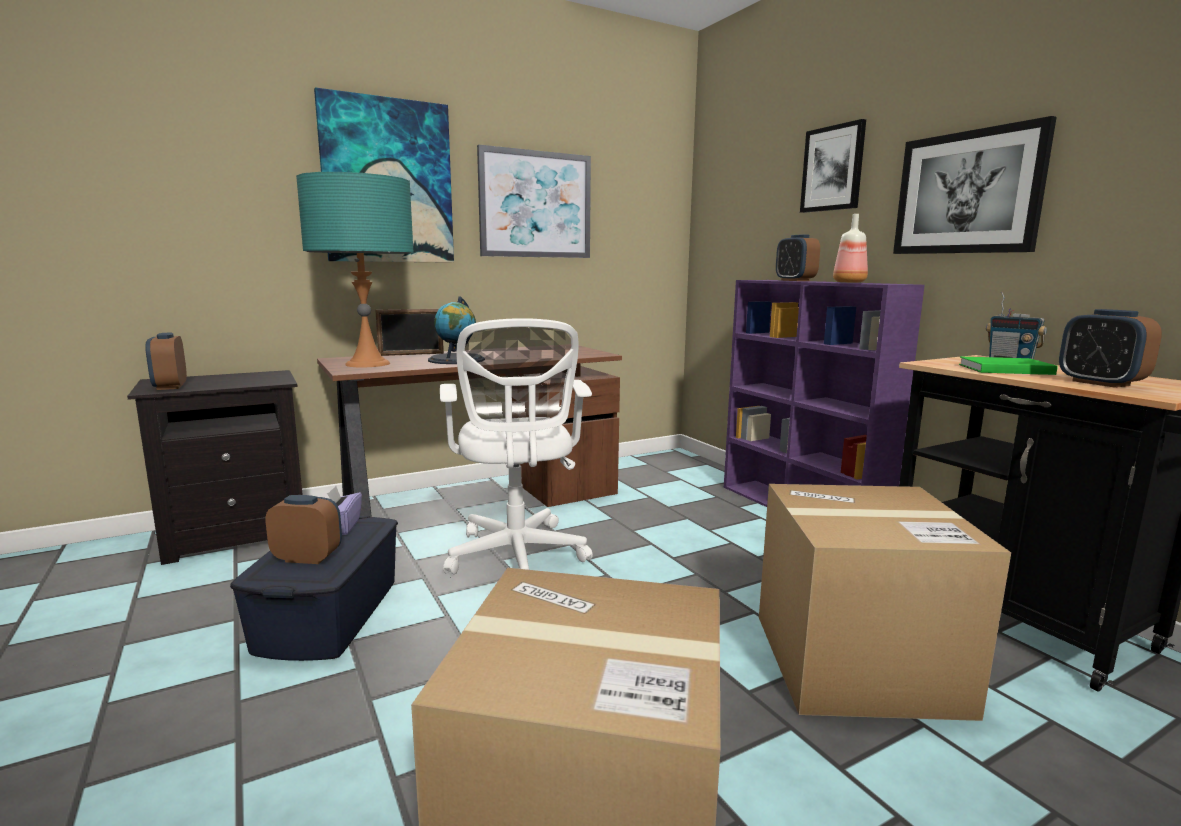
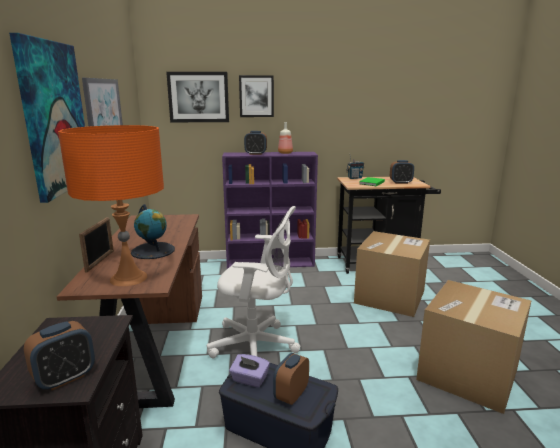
camera: 65 degrees left, 5 degrees up
alarm clock [145,333,187,390] -> alarm clock turned 45 degrees counterclockwise [24,321,95,390]
turquoise table lamp [296,172,414,367] -> orange table lamp [58,125,164,286]
picture [893,116,1056,254] -> picture moved to [166,72,229,122]

